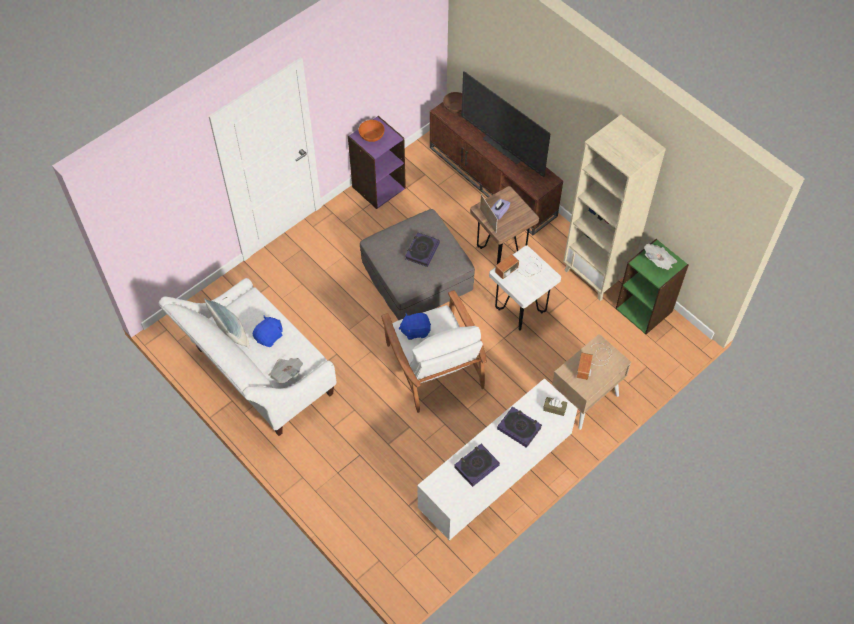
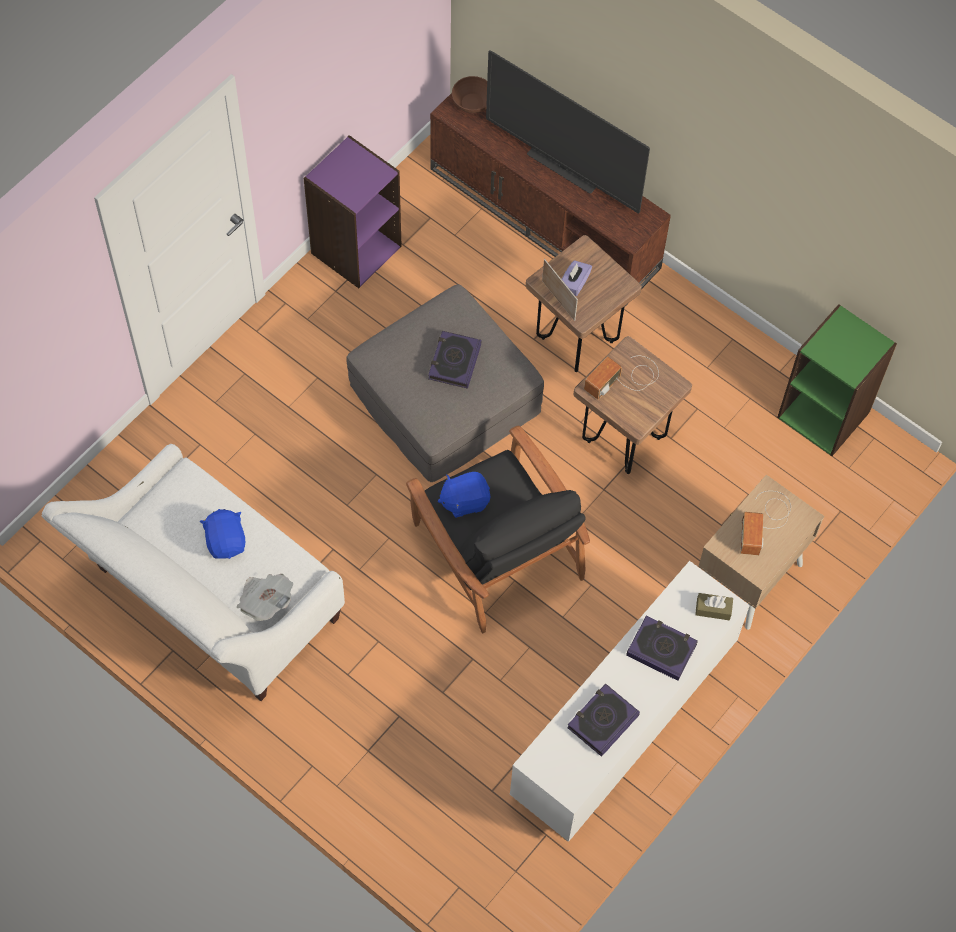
camera: 10 degrees left, 5 degrees up
pillow [204,298,250,348] -> none
blue plush toy [253,315,283,347] -> blue plush toy turned 45 degrees counterclockwise [200,509,245,559]
orange bowl [359,120,385,142] -> none
white armchair [381,290,487,413] -> black armchair [406,425,590,634]
white stool [489,245,561,331] -> brown stool [573,336,692,474]
beige bookcase [563,115,666,301] -> none
newspaper [644,244,677,270] -> none

